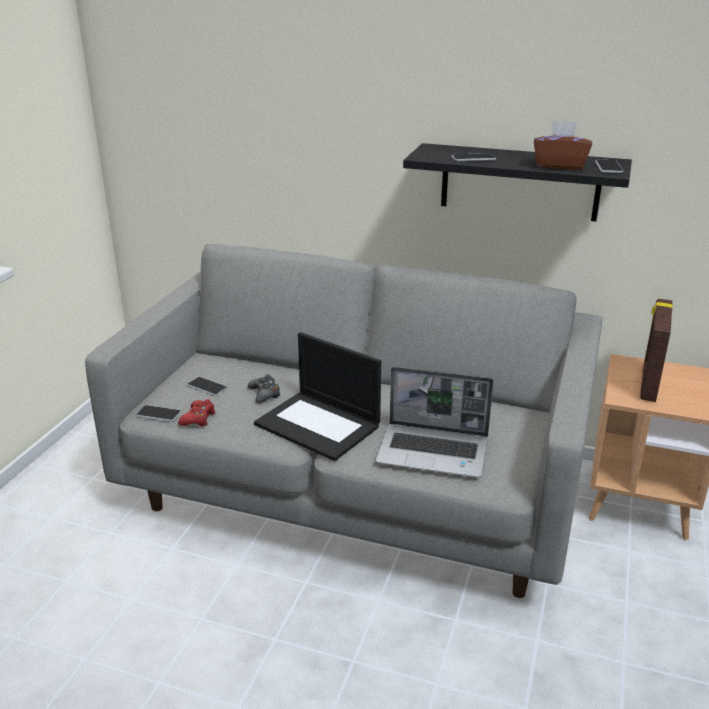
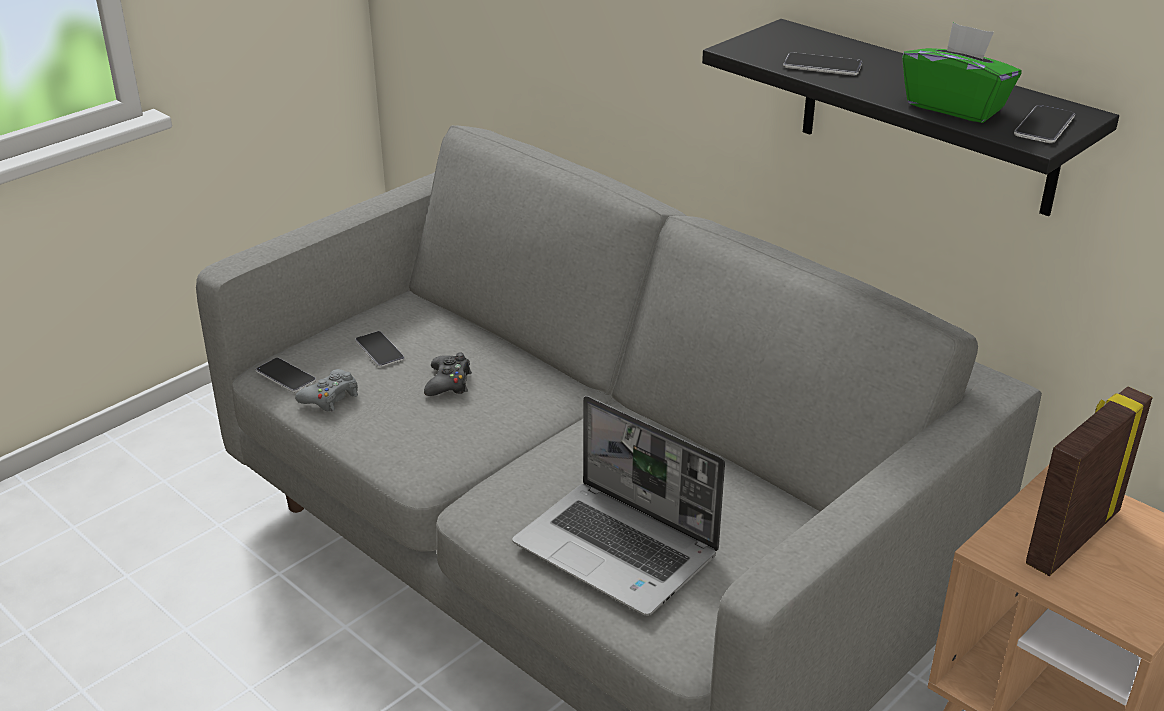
camera: 25 degrees right, 5 degrees up
red game controller [178,399,216,426] -> grey game controller [295,369,358,411]
laptop [254,332,381,461] -> none
brown tissue box [534,120,592,170] -> green tissue box [902,22,1022,123]

